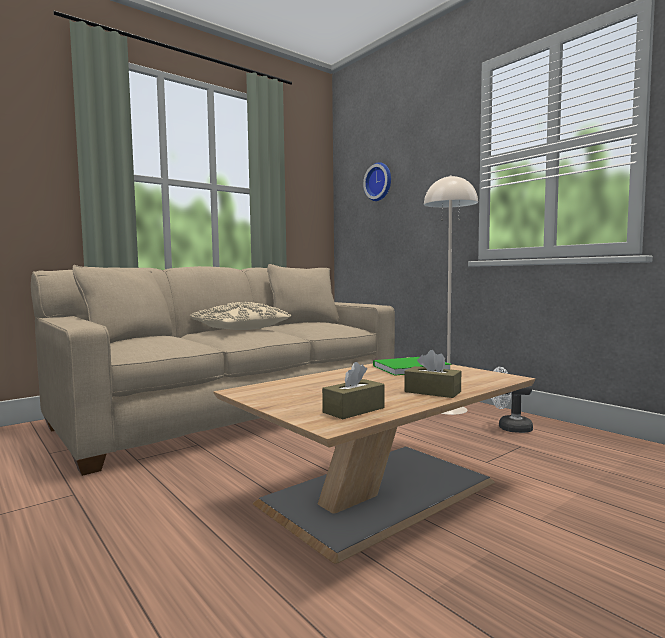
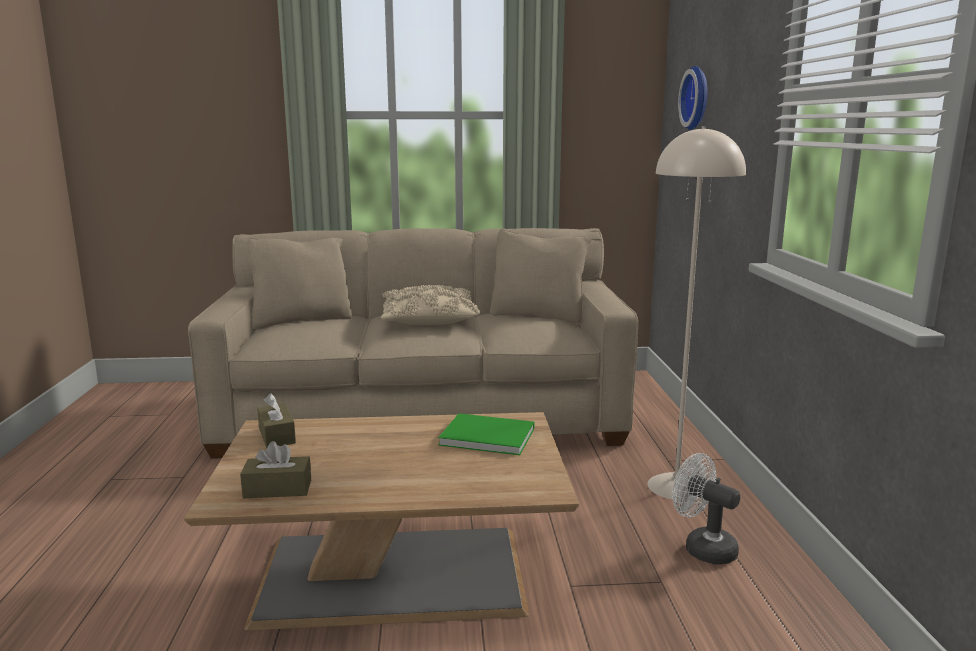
camera: 35 degrees right, 10 degrees up
brown tissue box [404,350,461,398] -> brown tissue box moved to [257,393,296,448]

